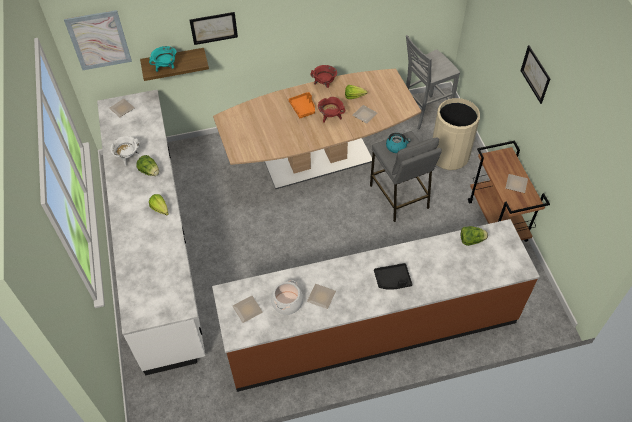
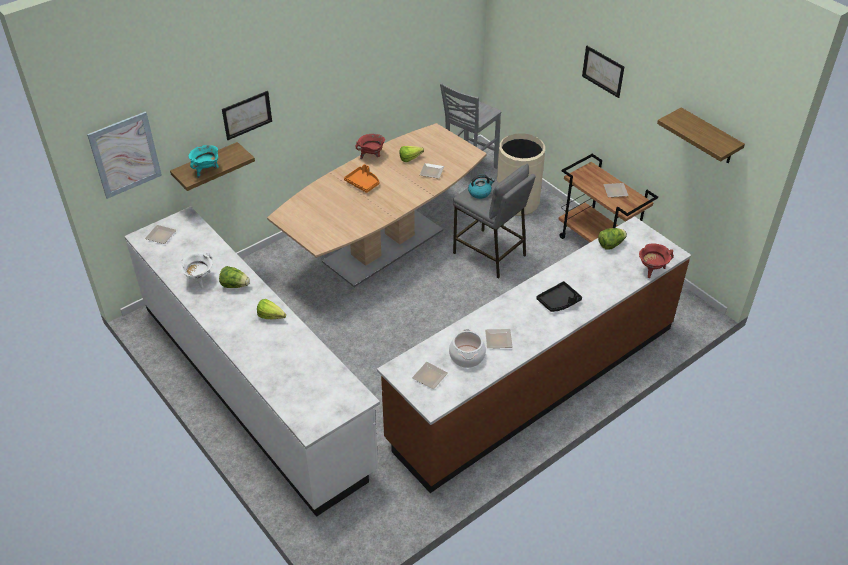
camera: 25 degrees left, 10 degrees down
red cooking pot [318,97,345,123] -> red cooking pot moved to [639,243,674,278]
none -> shelf [657,107,745,163]

